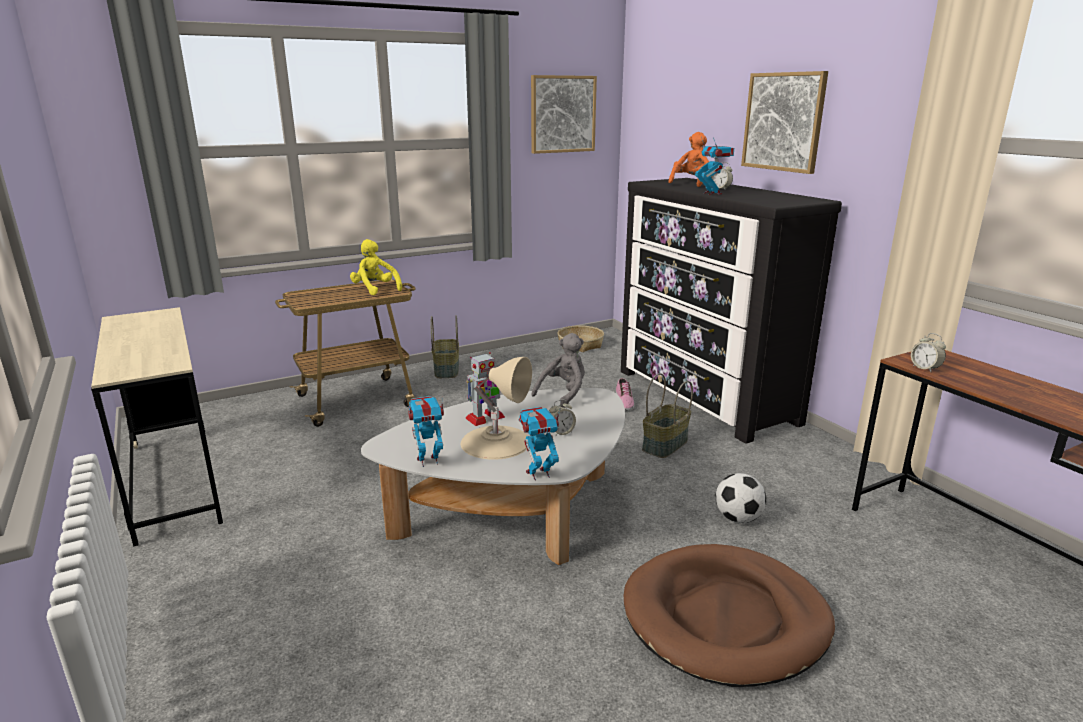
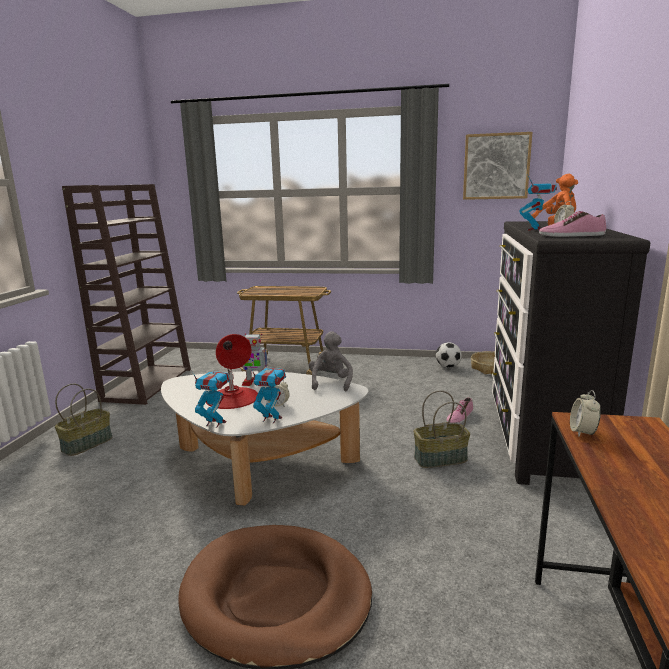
camera: 40 degrees right, 5 degrees down
beige desk [91,307,223,546] -> brown bookcase [62,184,191,405]
yellow plush toy [350,239,402,295] -> none
toy robot [408,396,444,467] -> toy robot moved to [250,366,286,423]
basket [431,315,459,378] -> basket moved to [55,383,112,456]
beige table lamp [461,357,532,460] -> red table lamp [206,334,258,409]
grey plush toy [532,333,585,408] -> grey plush toy turned 75 degrees counterclockwise [309,331,353,391]
football [715,473,766,523] -> football moved to [436,342,462,368]
picture [741,71,828,174] -> none
none -> shoe [539,211,606,237]

